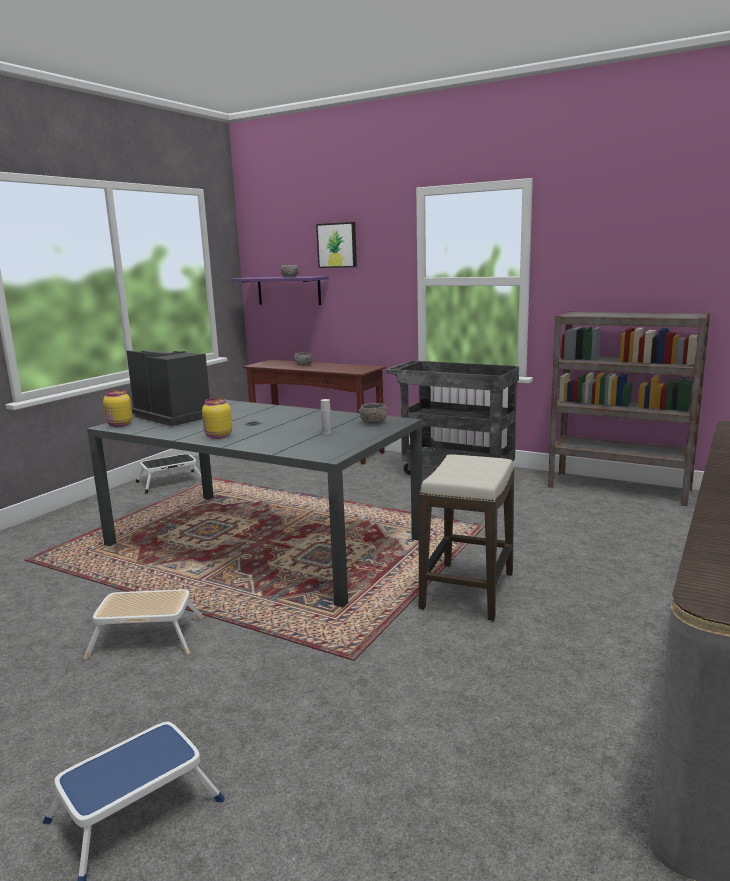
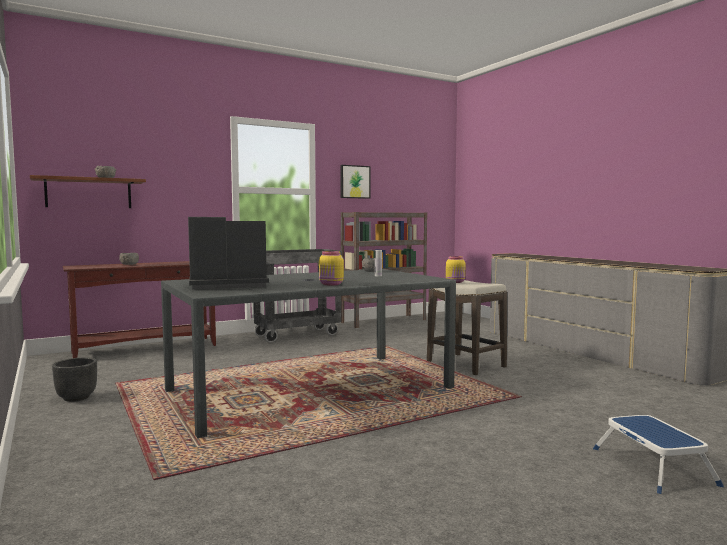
camera: 60 degrees left, 10 degrees down
beige step ladder [84,590,204,659] -> none
yellow jar [103,389,133,427] -> yellow jar moved to [446,256,465,283]
black step ladder [136,454,202,493] -> black planter [52,357,97,402]
purple shelf [230,276,329,305] -> brown shelf [30,175,146,208]
picture [316,222,357,268] -> picture moved to [340,165,370,199]

